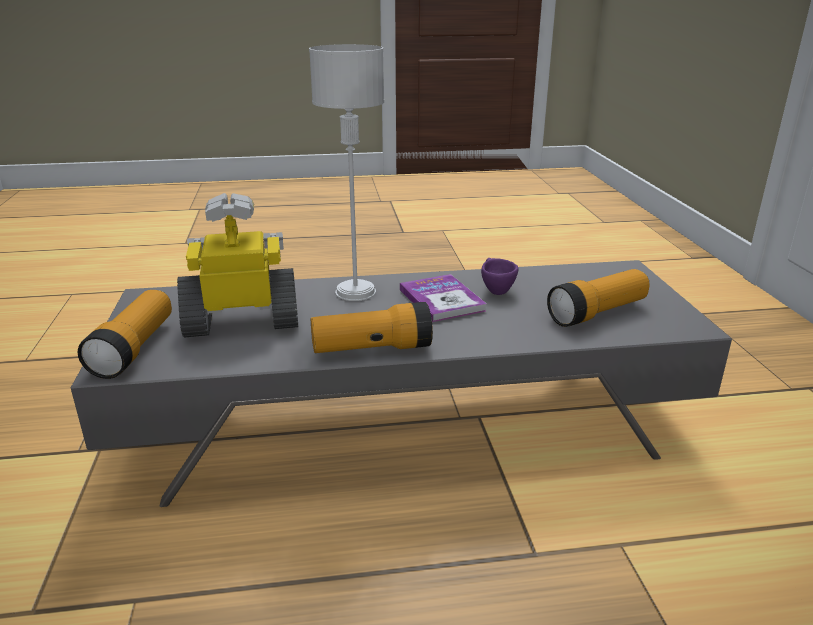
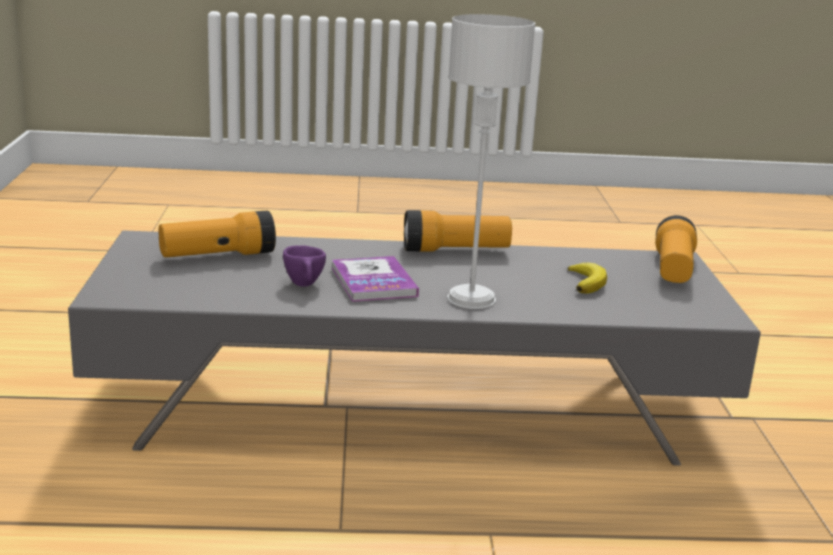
camera: 175 degrees left, 5 degrees down
toy robot [177,193,298,338] -> banana [568,263,607,294]

